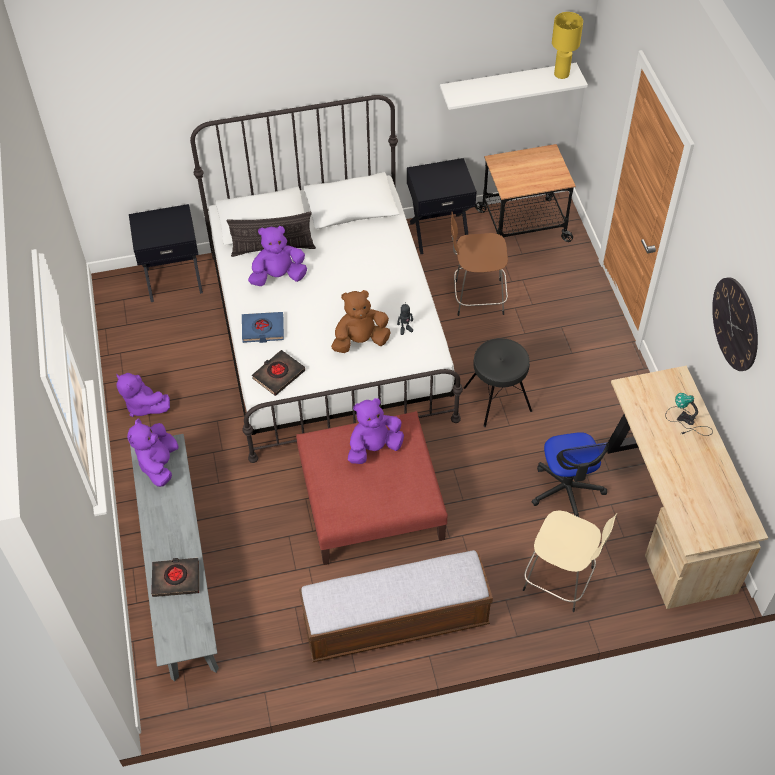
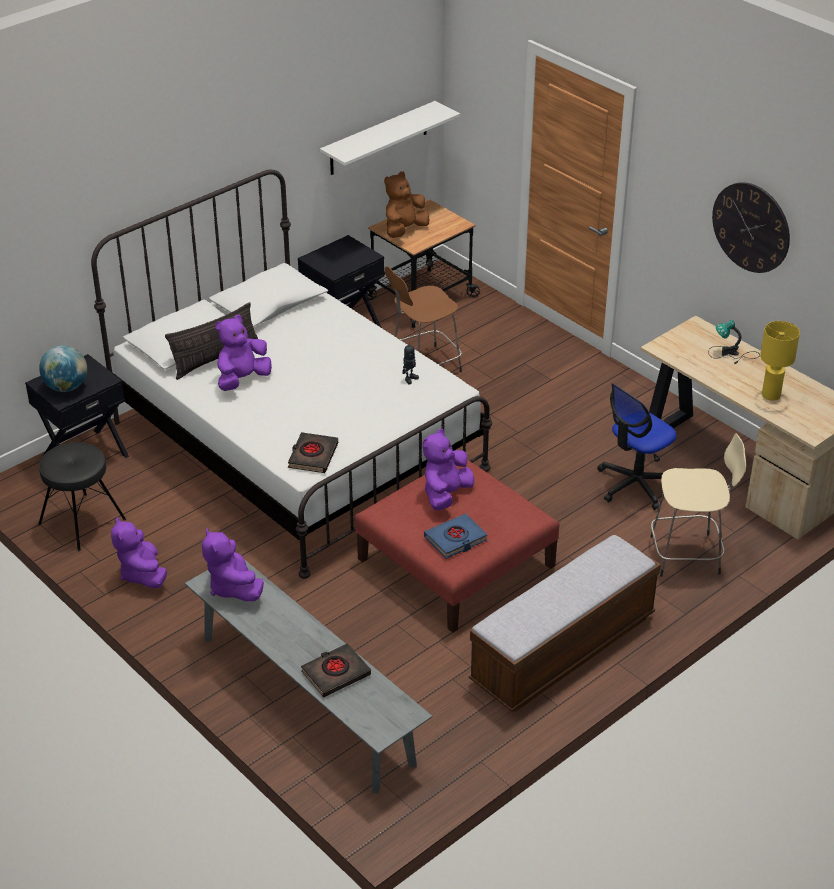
camera: 30 degrees left, 15 degrees down
purple plush toy [116,373,170,417] -> purple plush toy turned 60 degrees clockwise [111,517,167,588]
blue book [242,312,284,343] -> blue book moved to [424,513,488,559]
brown plush toy [331,290,391,353] -> brown plush toy moved to [384,171,430,238]
black stool [464,338,532,427] -> black stool moved to [38,442,126,551]
office chair [531,432,609,518] -> office chair turned 90 degrees clockwise [597,383,676,510]
yellow table lamp [552,12,583,79] -> yellow table lamp moved to [760,321,800,401]
none -> globe [39,345,87,392]

